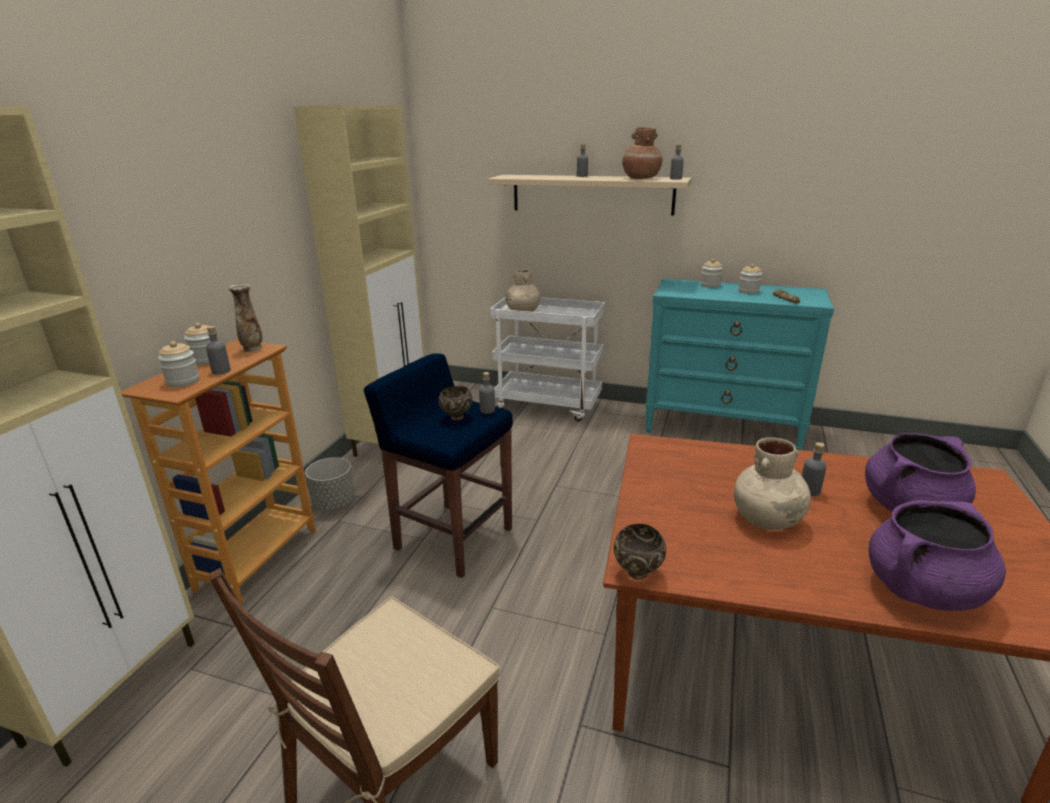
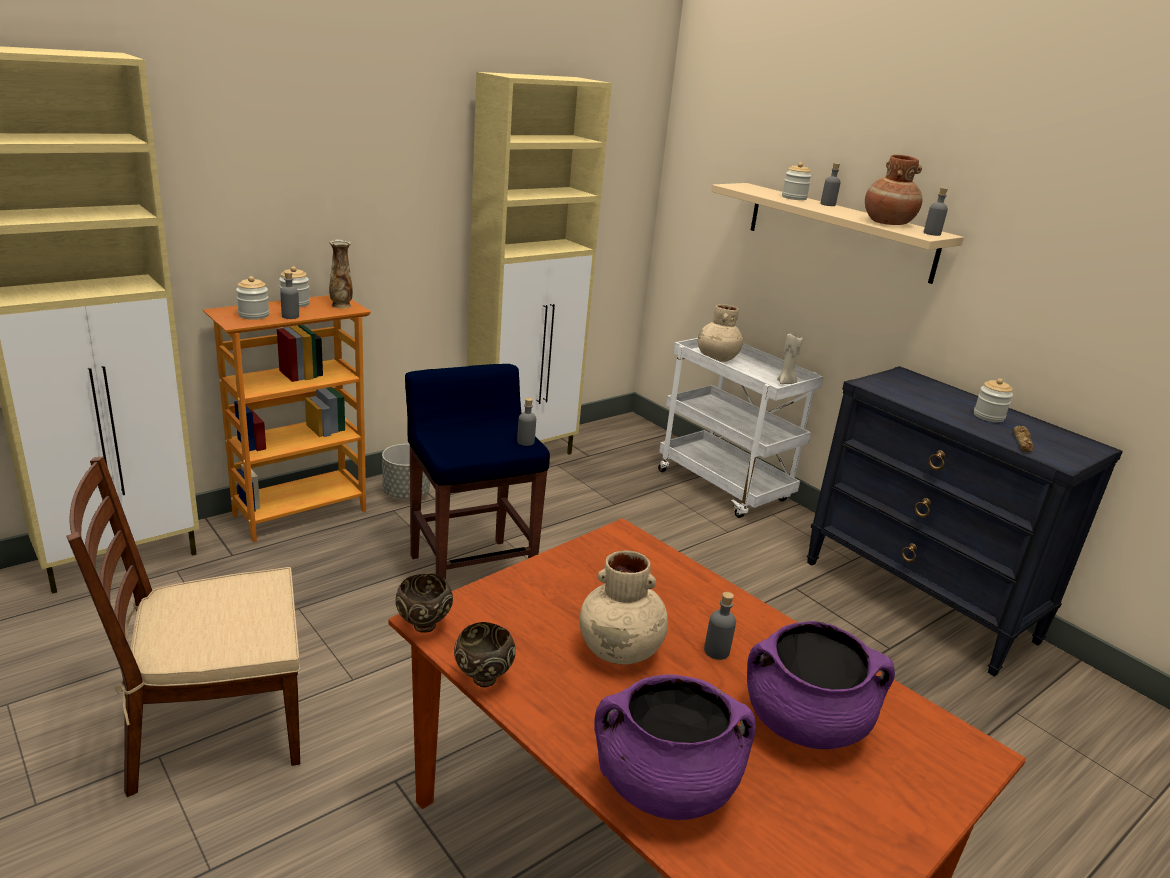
camera: 30 degrees right, 0 degrees up
brown bowl [439,386,473,421] -> brown bowl moved to [454,622,516,687]
turquoise dresser [645,279,834,450] -> black dresser [807,366,1123,676]
jar [701,259,723,288] -> jar moved to [782,162,812,200]
none -> beige candle [777,334,803,384]

